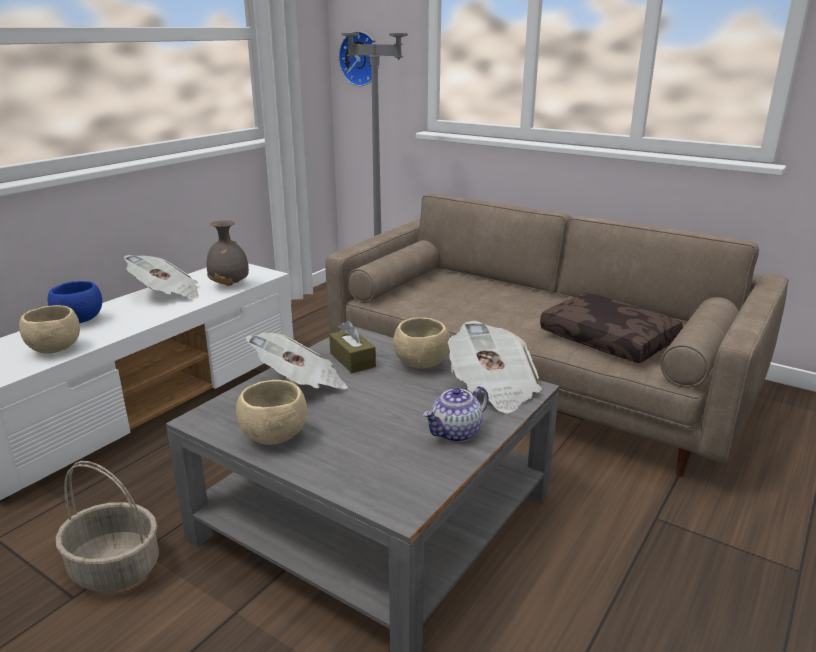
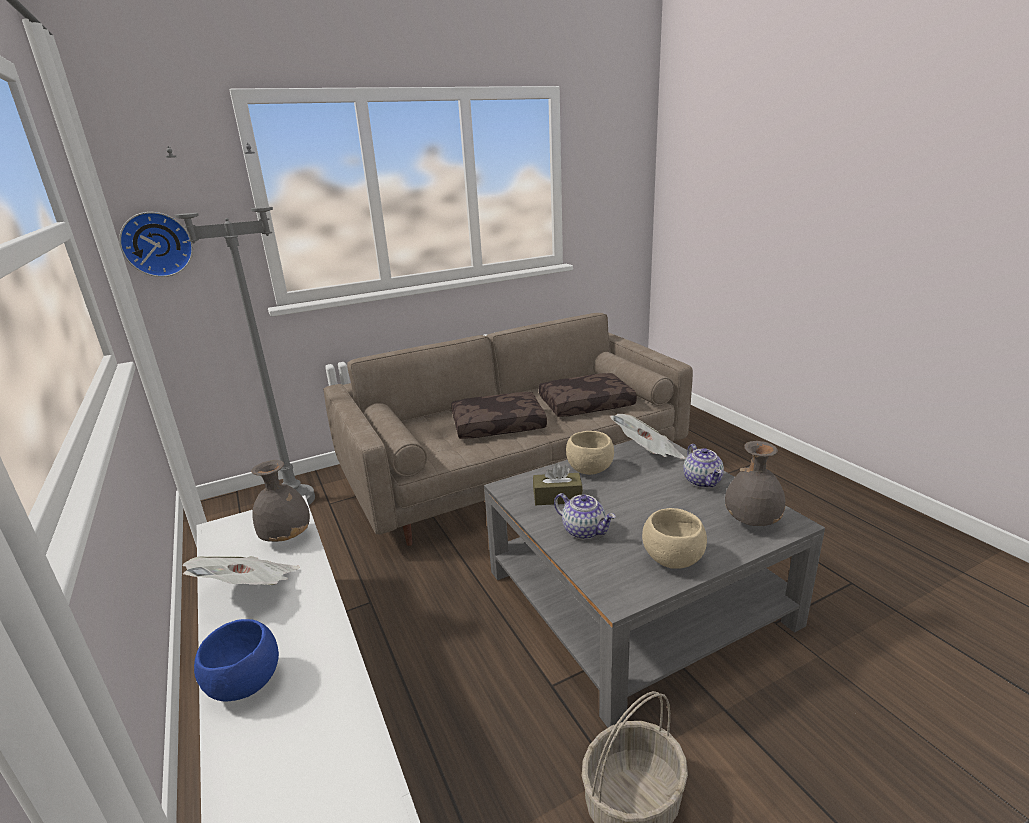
camera: 60 degrees left, 0 degrees up
beige bowl [19,305,80,354] -> none
newspaper [246,333,348,389] -> teapot [554,493,616,539]
none -> brown pillow [451,392,547,439]
none -> grey vase [725,441,786,526]

